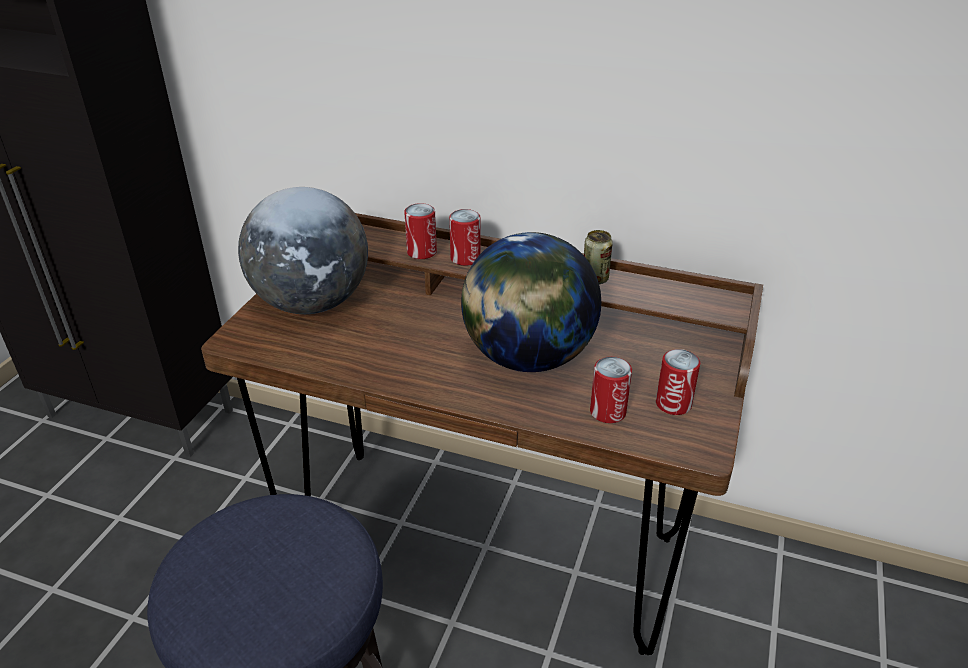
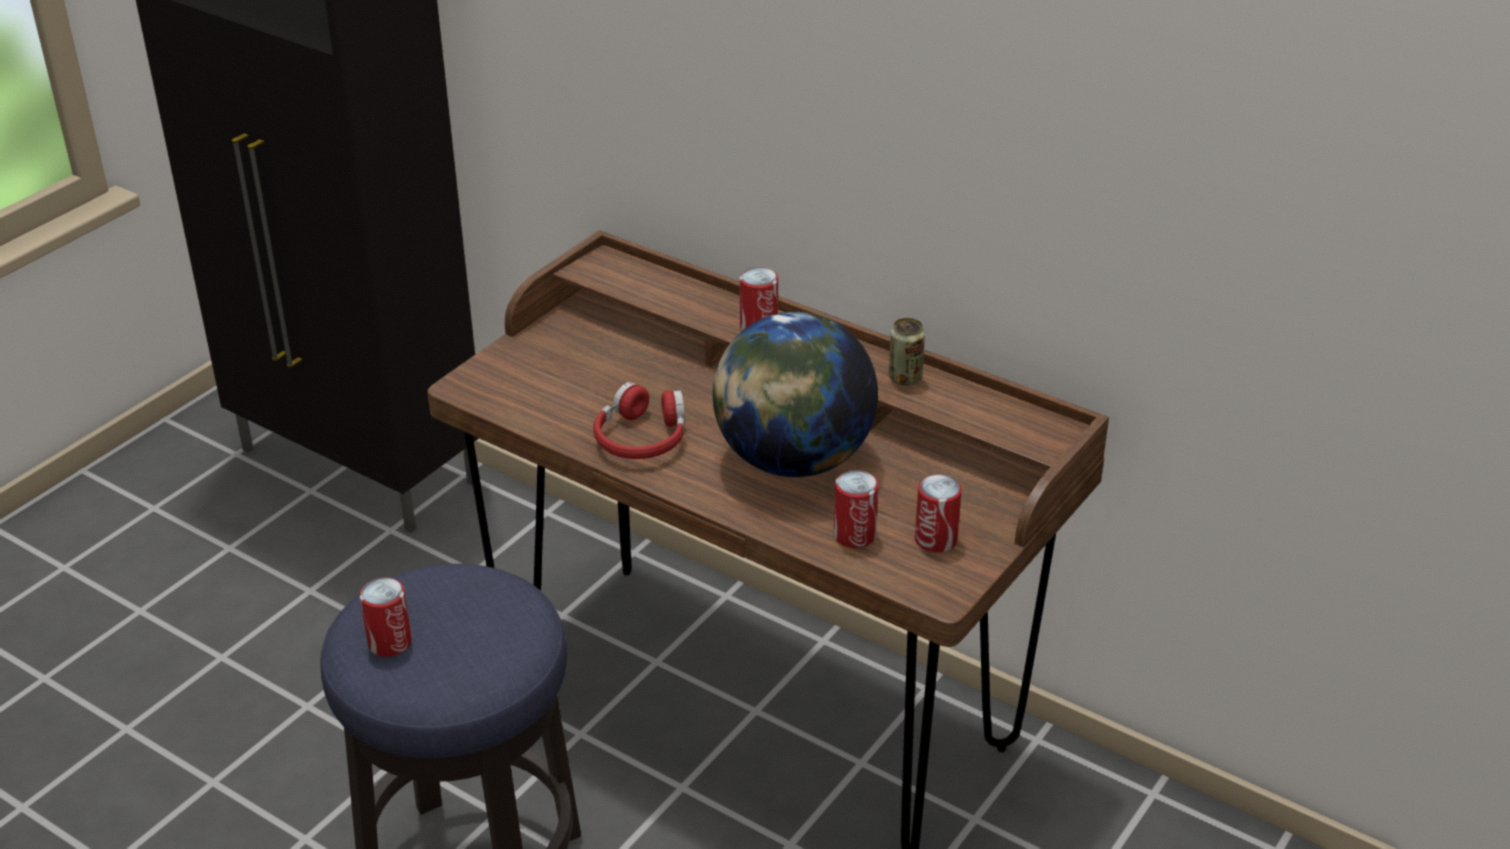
camera: 15 degrees right, 0 degrees up
globe [238,187,368,314] -> none
can [404,203,437,259] -> can moved to [360,578,412,657]
none -> red headphones [593,382,685,459]

